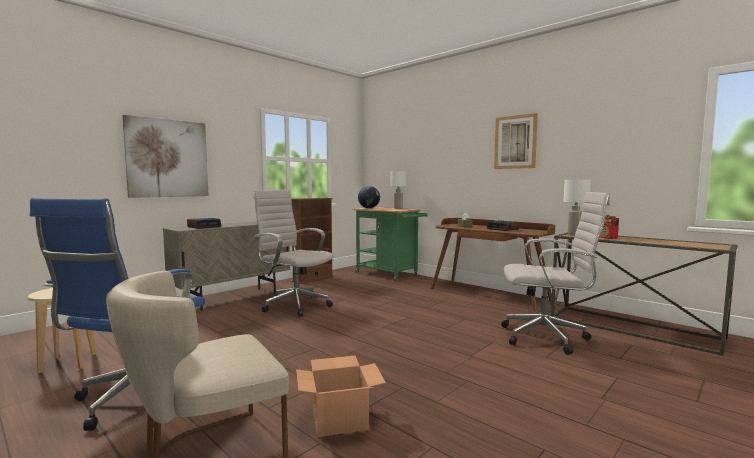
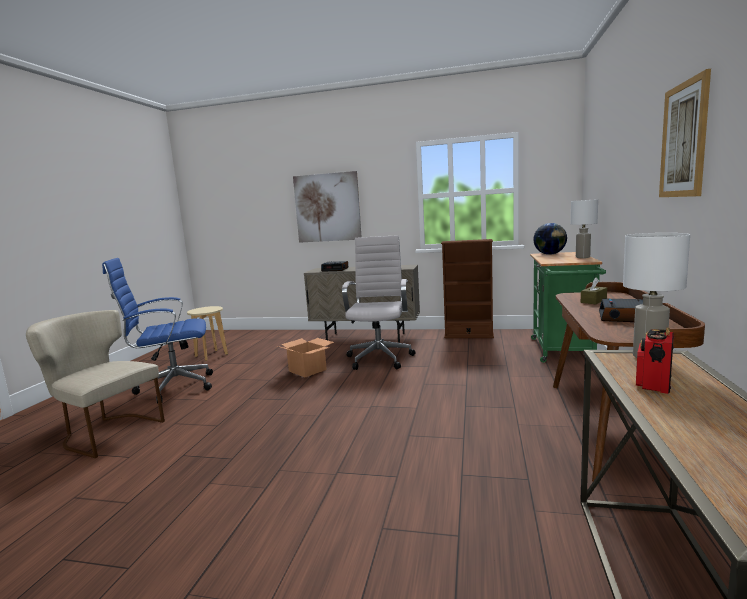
camera: 60 degrees right, 5 degrees up
cardboard box [296,356,386,437] -> cardboard box moved to [277,338,334,377]
white office chair [501,192,610,355] -> none

